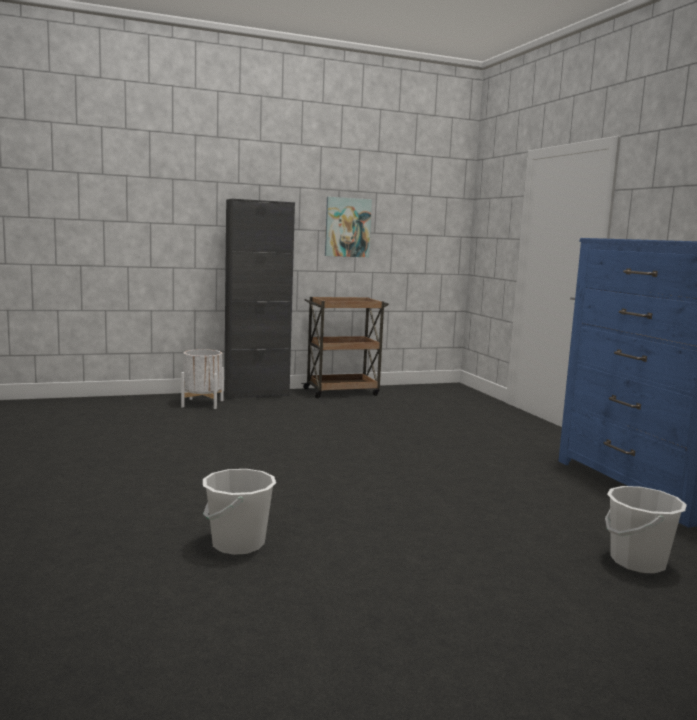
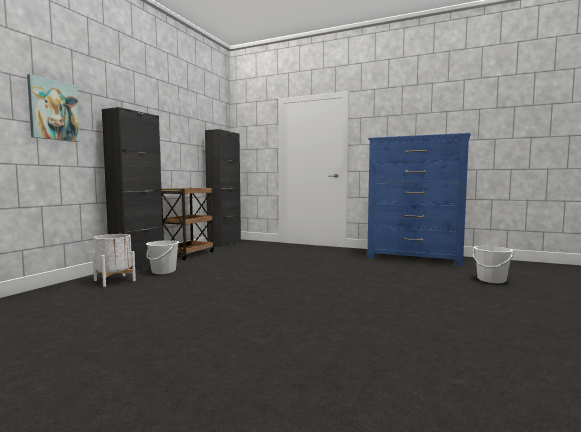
camera: 45 degrees left, 5 degrees down
white bucket [203,469,276,555] -> white bucket moved to [146,240,180,274]
picture [325,197,372,257] -> picture moved to [27,74,80,142]
none -> black cabinet [205,129,241,247]

